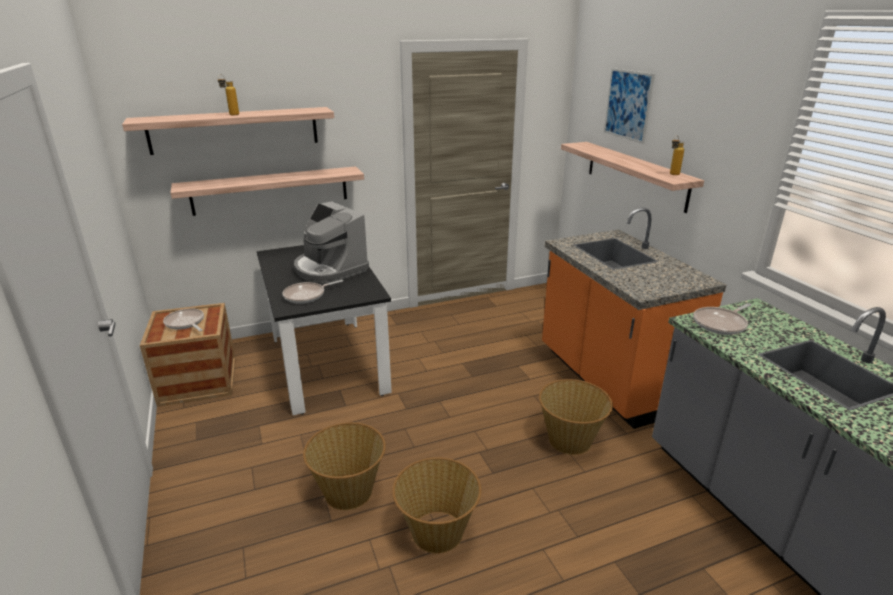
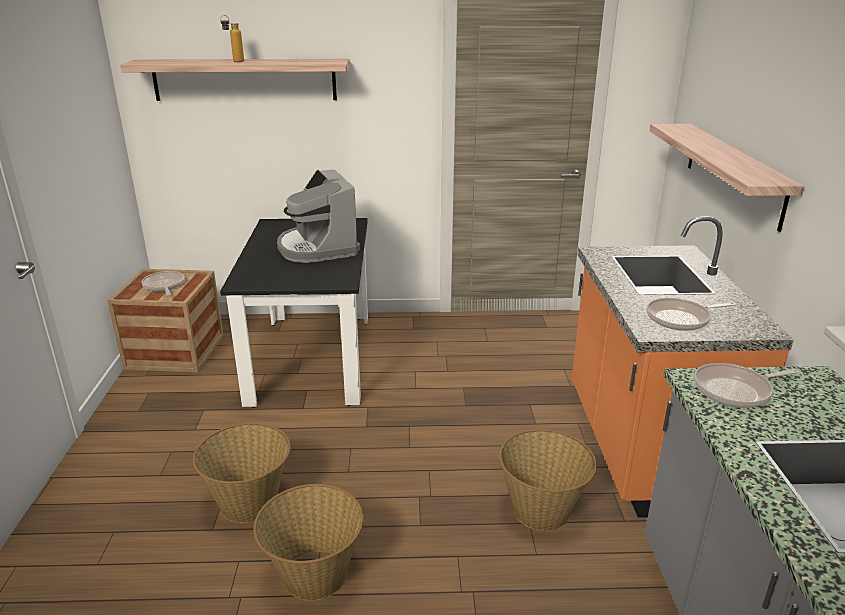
camera: 20 degrees right, 0 degrees up
shelf [171,166,364,216] -> none
frying pan [283,280,343,304] -> frying pan moved to [646,298,736,331]
picture [604,68,655,144] -> none
bottle [670,137,684,175] -> none

